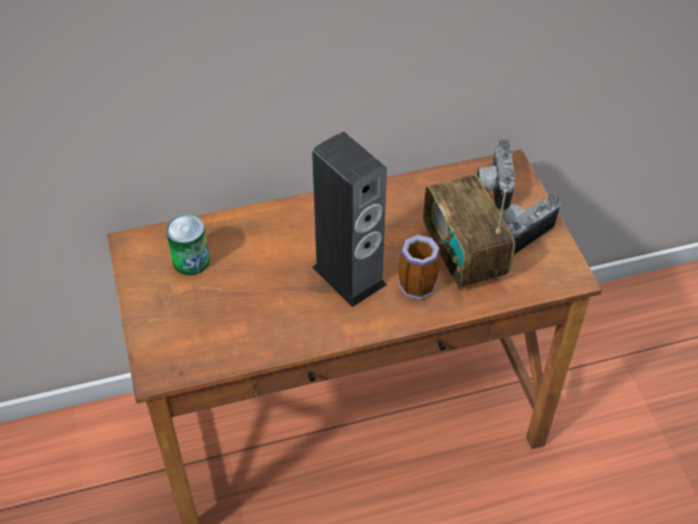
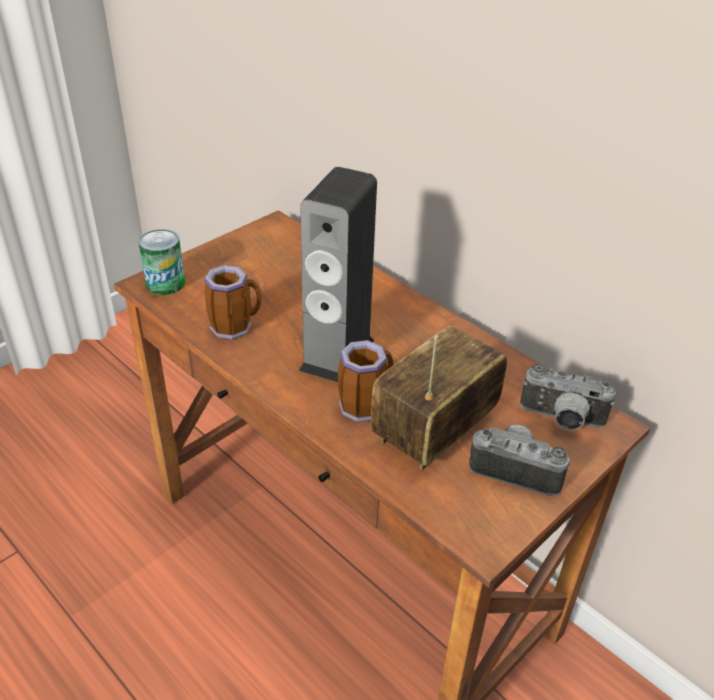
camera: 60 degrees right, 10 degrees down
can [166,214,210,275] -> can moved to [139,229,185,295]
camera [477,139,515,211] -> camera turned 135 degrees counterclockwise [520,364,616,430]
none -> mug [204,265,262,340]

